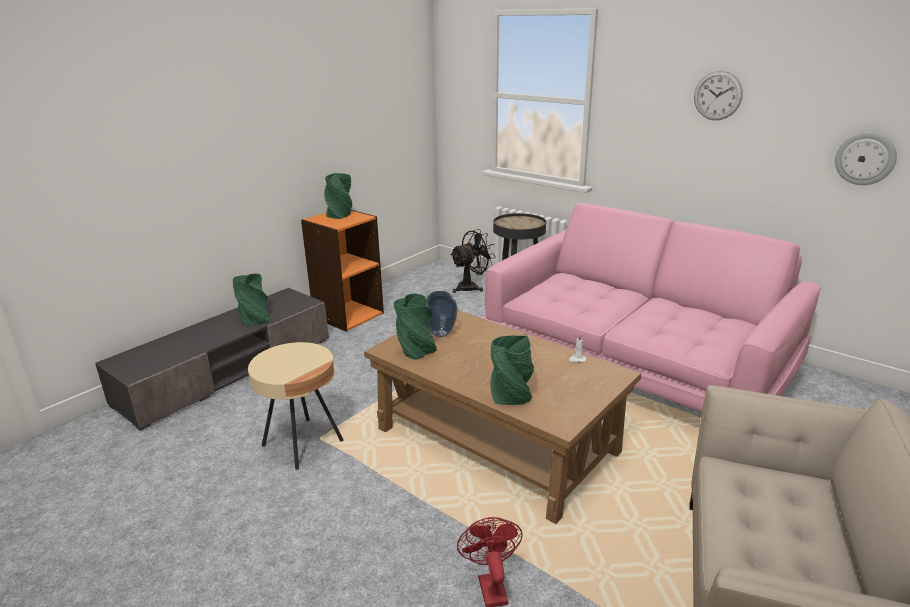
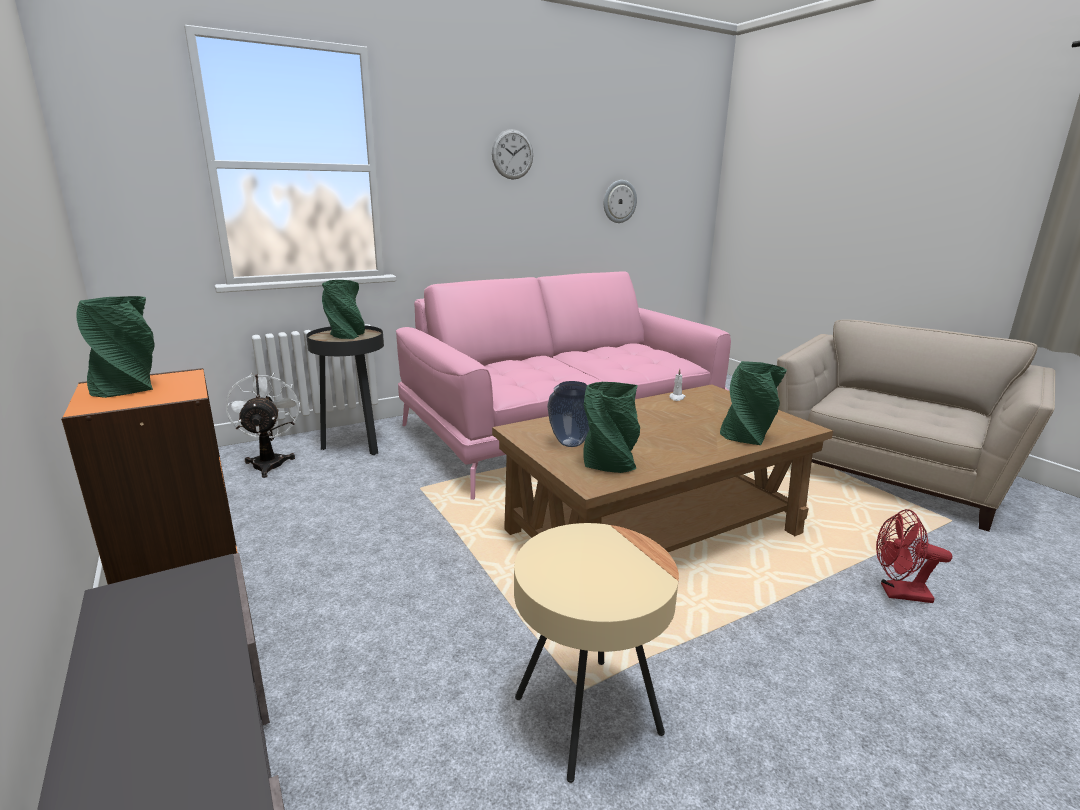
camera: 70 degrees left, 5 degrees down
green vase [233,273,271,326] -> green vase moved to [322,280,365,339]
black fan [450,229,496,293] -> white fan [225,373,300,478]

